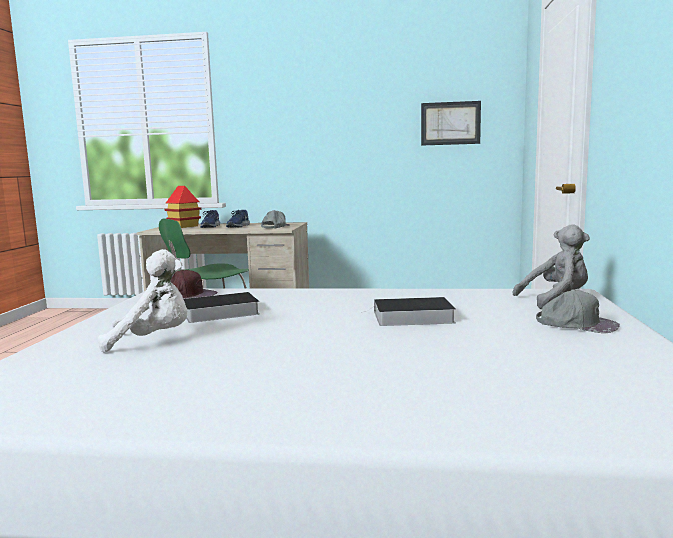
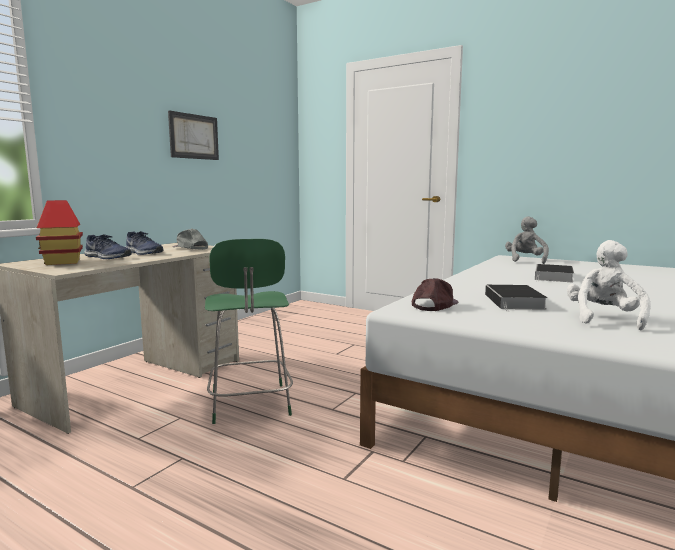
camera: 65 degrees left, 0 degrees up
picture [421,101,481,146] -> picture moved to [168,110,219,160]
grey cap [536,289,620,333] -> none

